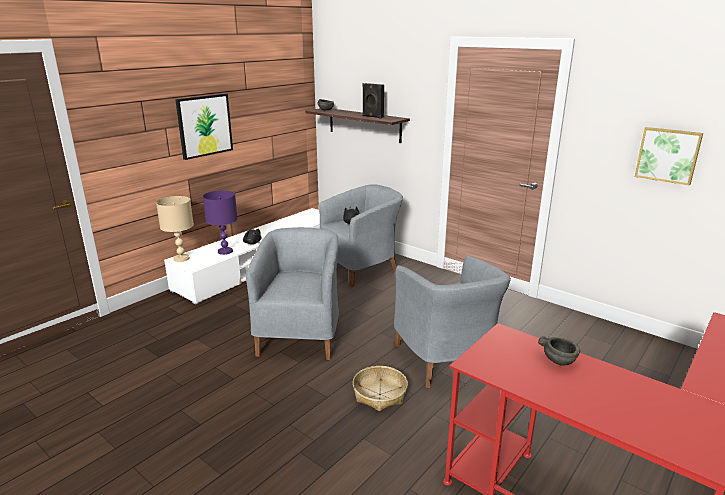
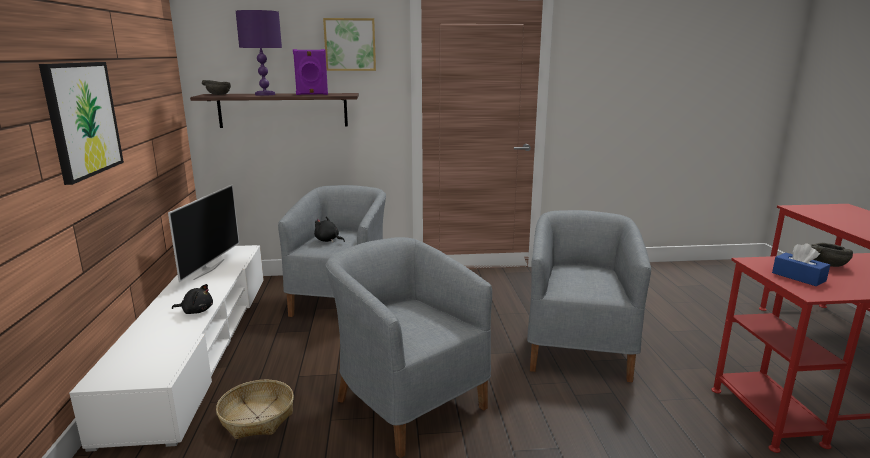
camera: 45 degrees left, 5 degrees down
beige table lamp [156,196,194,262] -> none
purple table lamp [203,191,238,255] -> purple table lamp moved to [236,10,282,96]
basket [353,366,408,411] -> basket moved to [216,380,294,439]
black speaker [362,83,384,118] -> purple speaker [293,49,328,95]
grey armchair [394,256,511,388] -> grey armchair turned 105 degrees counterclockwise [527,210,651,383]
picture [635,127,703,185] -> picture moved to [323,18,376,71]
none -> television [168,185,239,282]
none -> blue tissue box [772,243,830,286]

